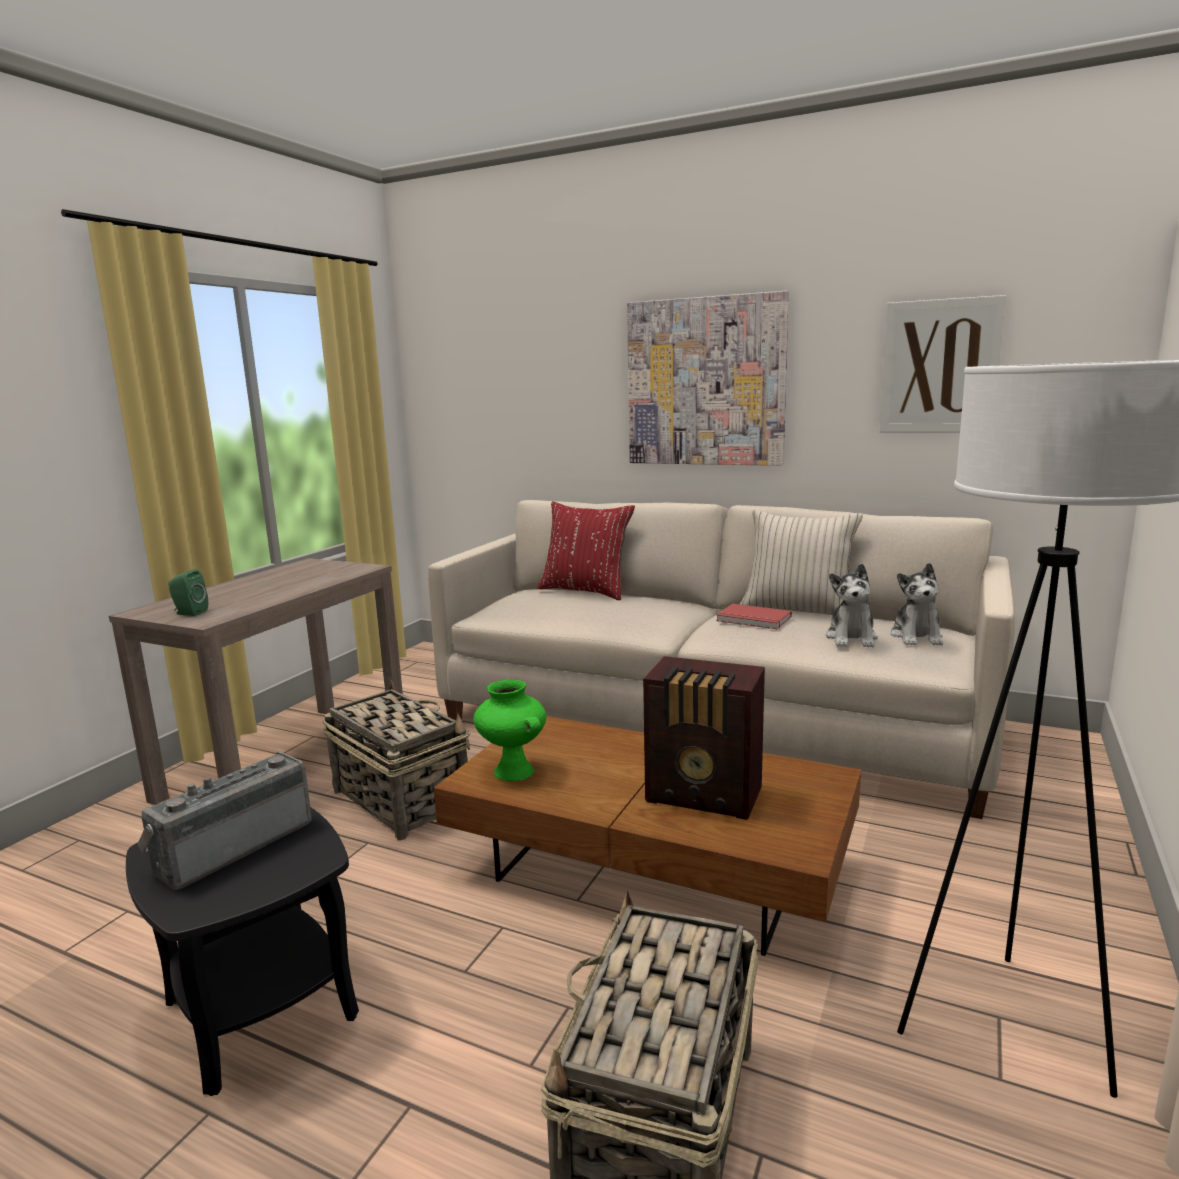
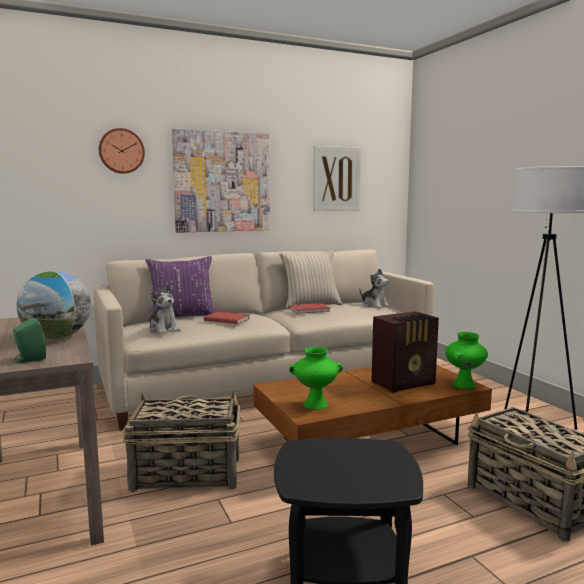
camera: 50 degrees left, 5 degrees down
radio [138,752,312,890] -> none
red pillow [537,501,635,600] -> purple pillow [146,256,216,321]
plush toy [826,564,878,647] -> plush toy moved to [149,284,181,334]
none -> globe [16,271,91,339]
none -> wall clock [99,128,145,174]
none -> red book [204,312,250,324]
none -> green vase [445,332,488,389]

